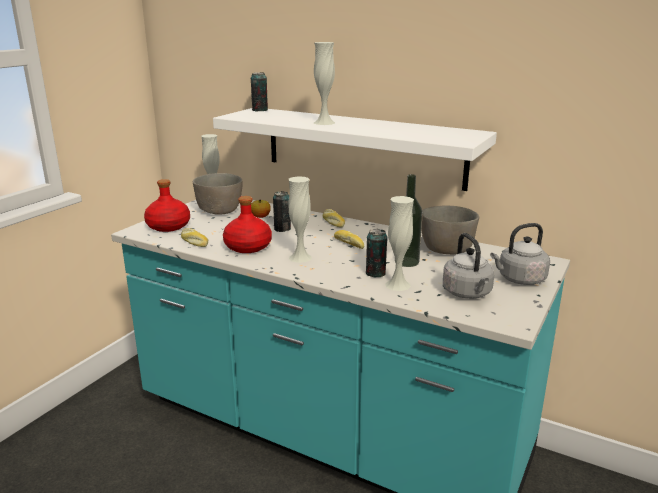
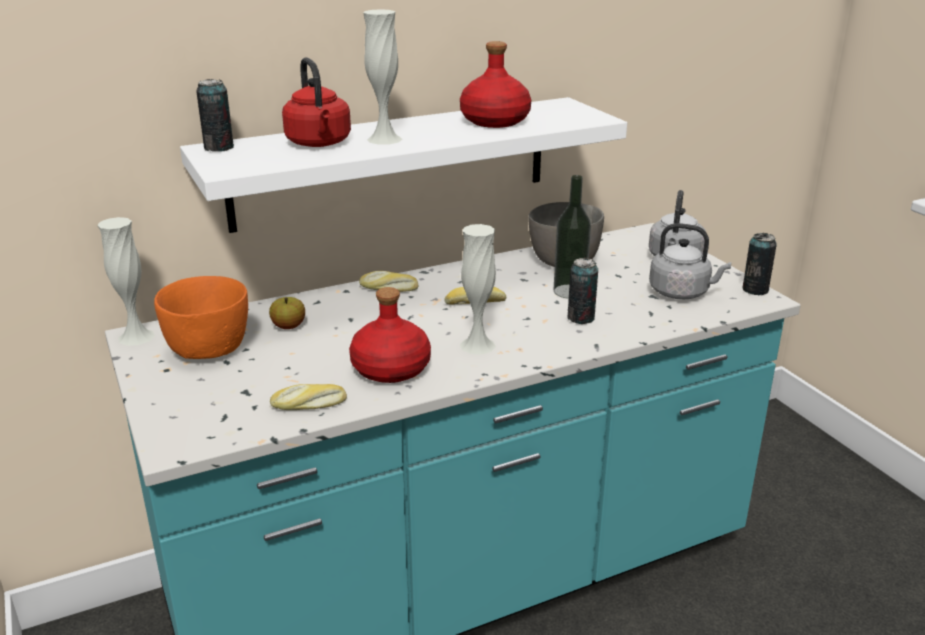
camera: 55 degrees left, 5 degrees up
red bottle [144,179,190,232] -> red bottle moved to [460,41,531,128]
grey bowl [193,173,243,215] -> orange bowl [154,276,248,359]
can [273,191,291,232] -> can moved to [743,233,777,295]
white vase [385,196,414,291] -> none
none -> red kettle [282,57,351,147]

